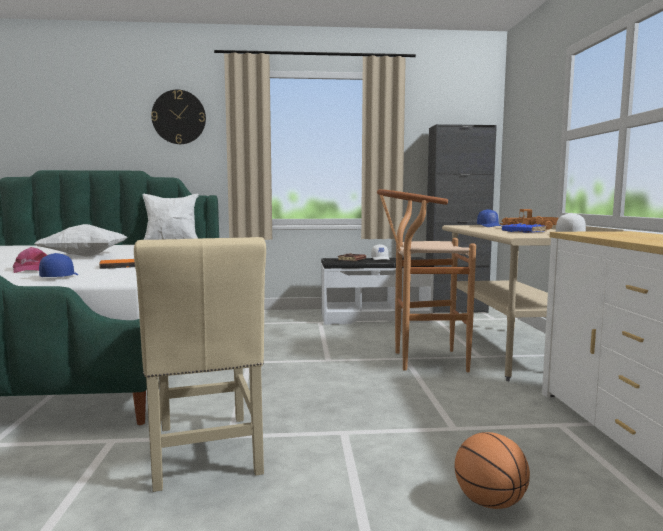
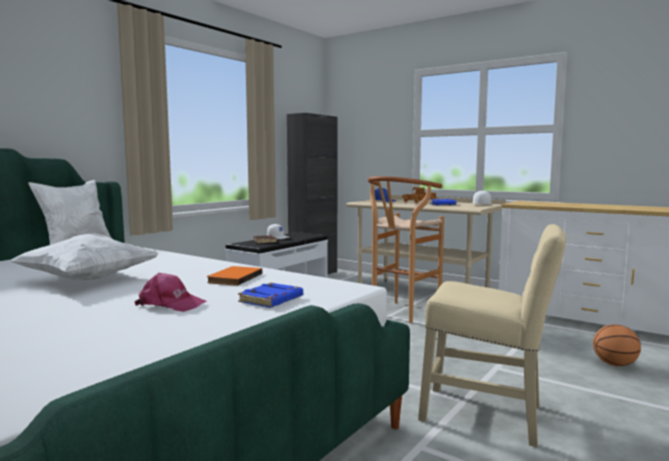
camera: 50 degrees left, 0 degrees up
blue cap [39,253,78,277] -> blue book [238,283,303,308]
wall clock [151,90,206,144] -> none

